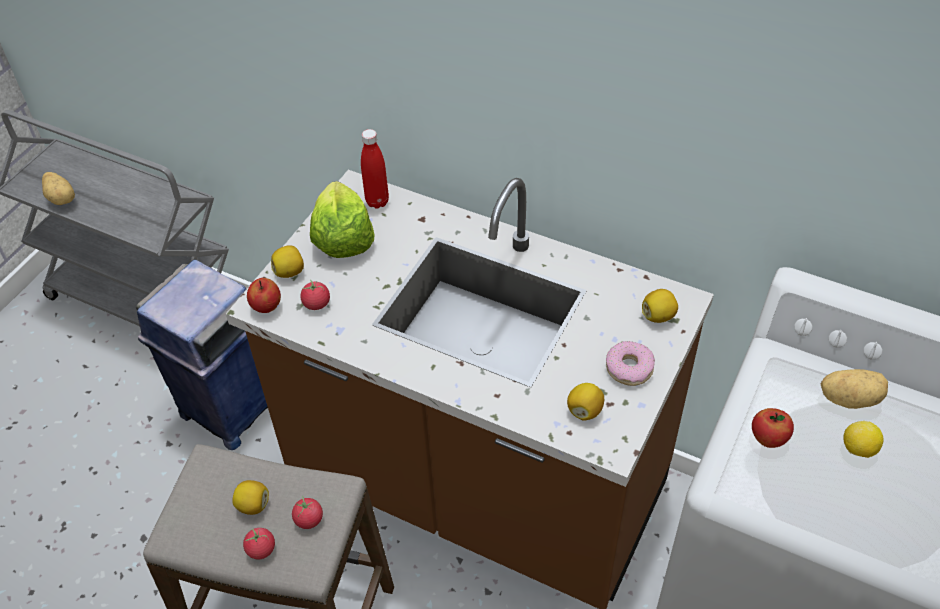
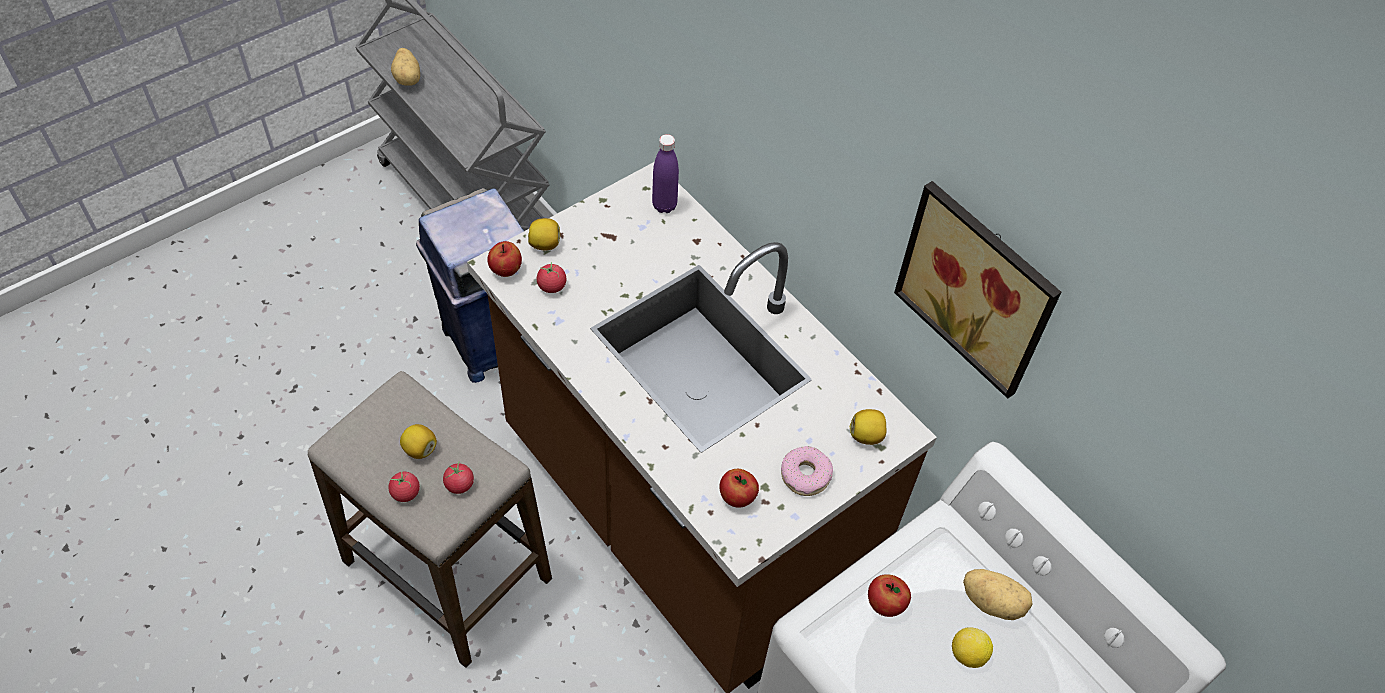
camera: 20 degrees right, 5 degrees up
lettuce [310,181,374,258] -> none
red bottle [361,129,389,209] -> purple bottle [652,134,679,213]
lemon [567,383,604,421] -> apple [720,469,759,508]
none -> picture [894,181,1061,399]

